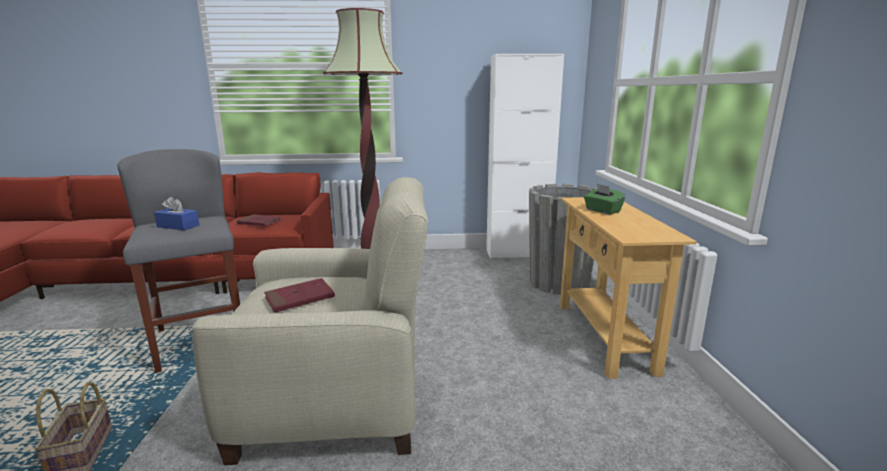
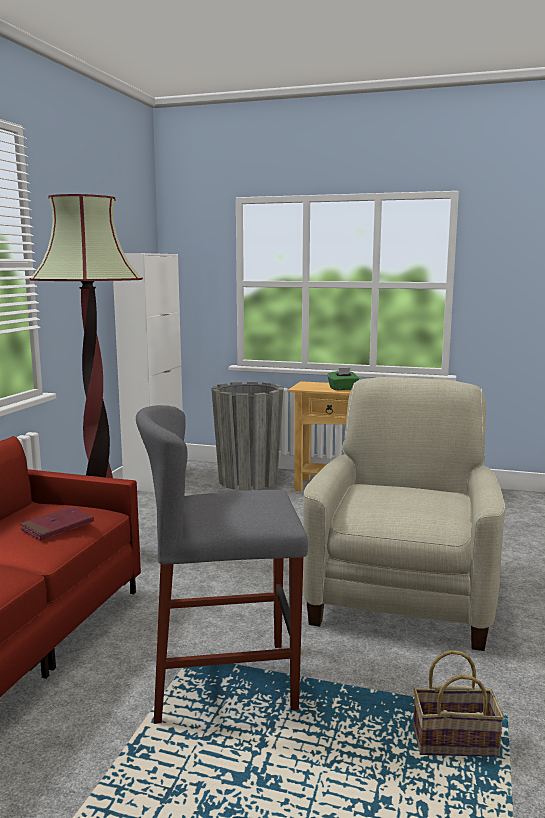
camera: 70 degrees left, 5 degrees down
blue tissue box [154,197,199,230] -> none
red book [264,278,335,313] -> none

